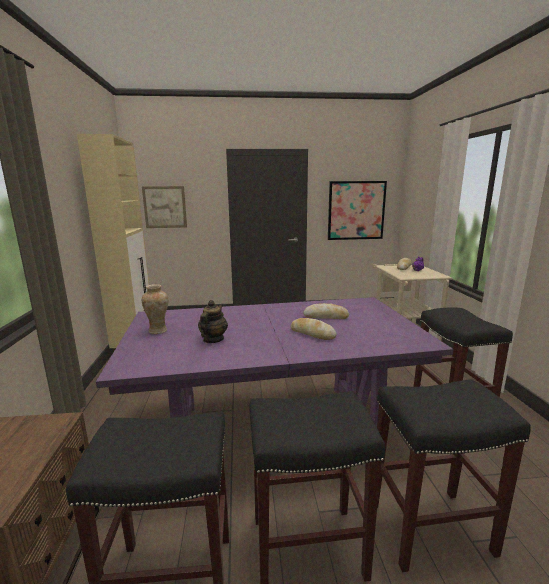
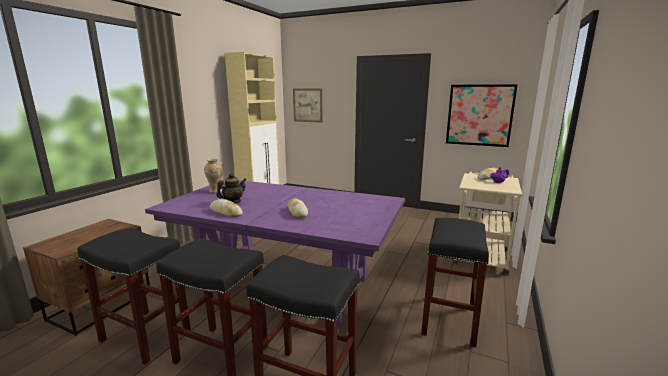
camera: 30 degrees right, 0 degrees up
bread [303,303,349,319] -> bread moved to [210,199,243,217]

